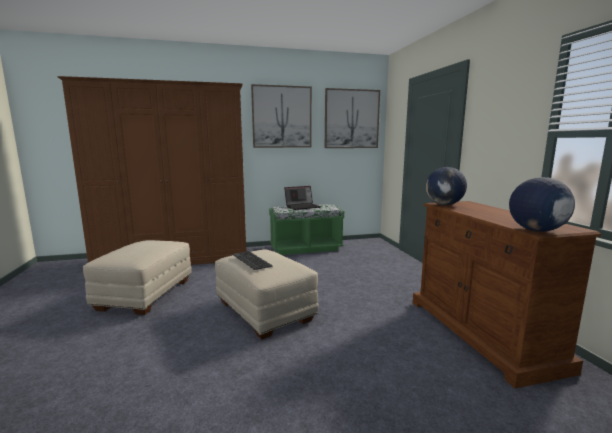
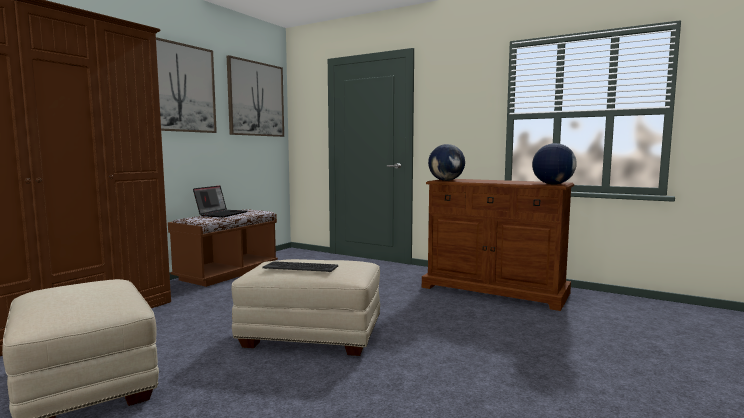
camera: 45 degrees left, 5 degrees down
green bench [269,204,344,255] -> brown bench [168,209,278,287]

